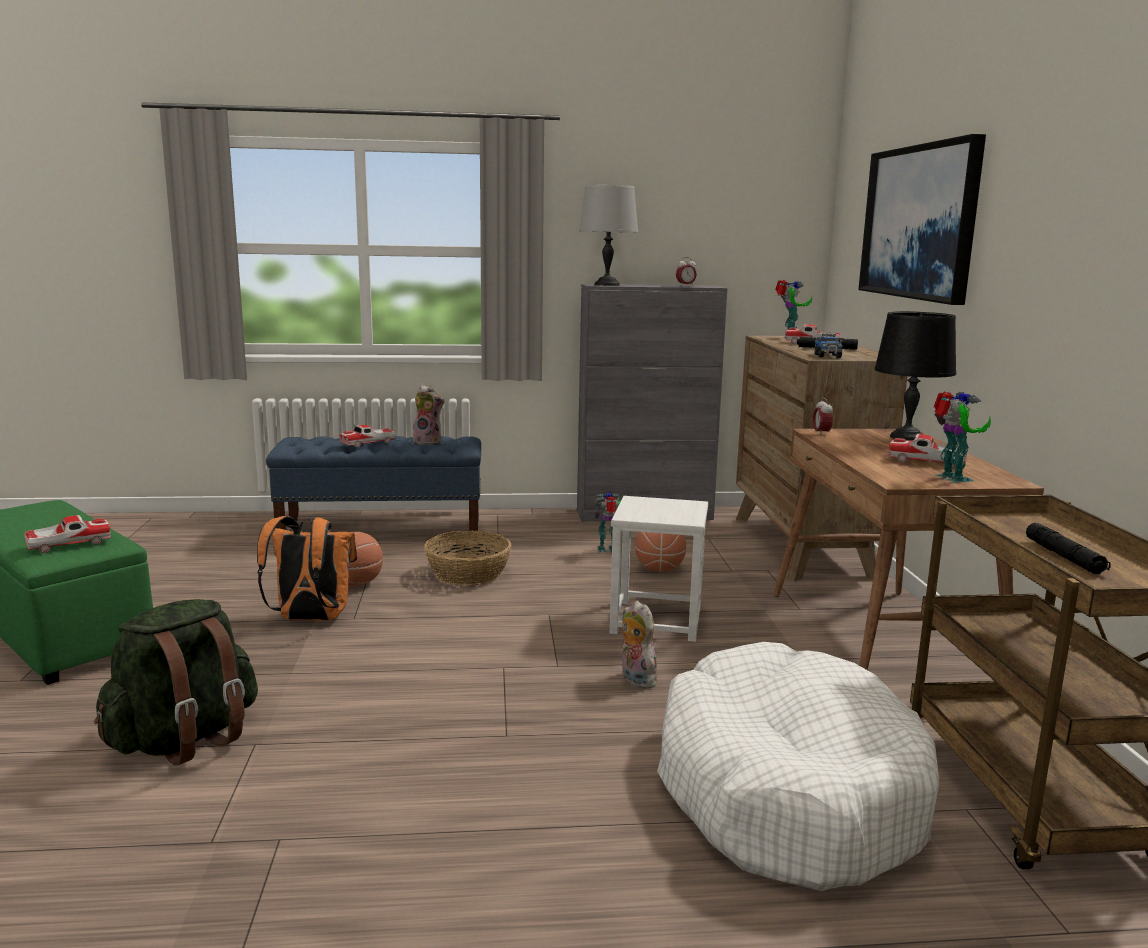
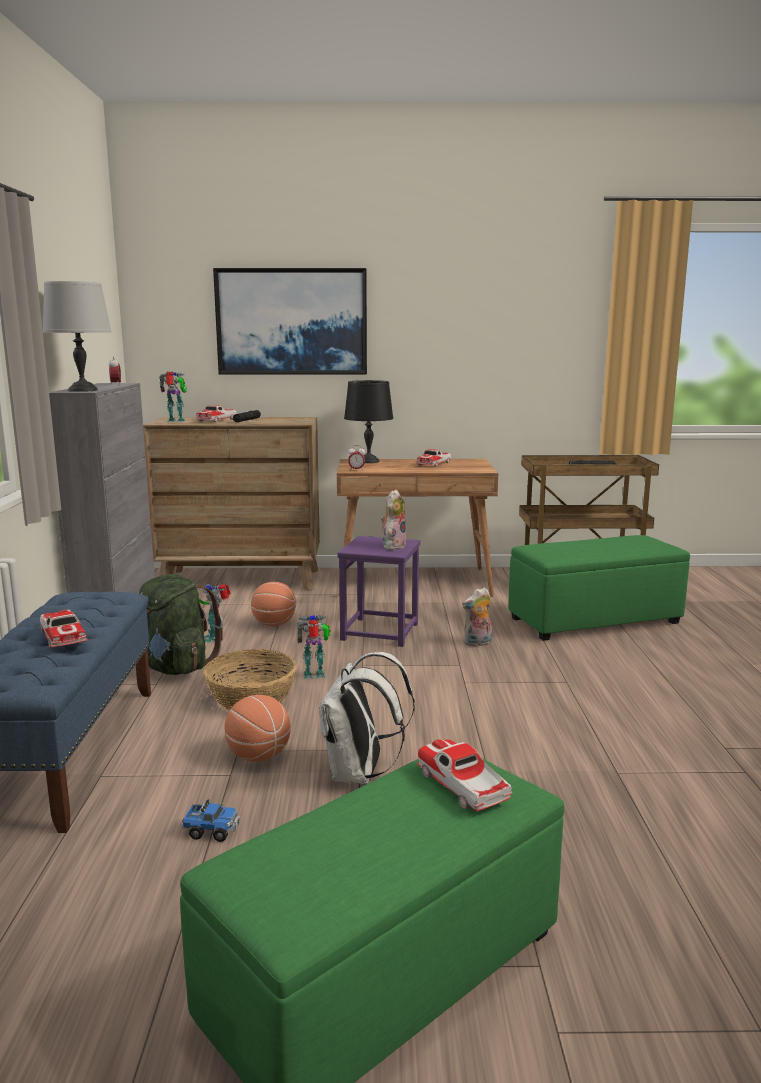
camera: 85 degrees left, 0 degrees up
green backpack [94,599,258,766] -> green backpack moved to [139,574,223,675]
orange backpack [257,516,357,621] -> white backpack [319,652,415,784]
plush toy [413,385,445,445] -> plush toy moved to [381,490,407,550]
white stool [610,496,708,642] -> purple stool [337,536,420,647]
white dog bed [657,642,940,891] -> green ottoman [508,535,690,641]
toy truck [815,333,843,358] -> toy truck moved to [182,800,241,842]
toy robot [934,391,991,483] -> toy robot moved to [297,615,331,679]

